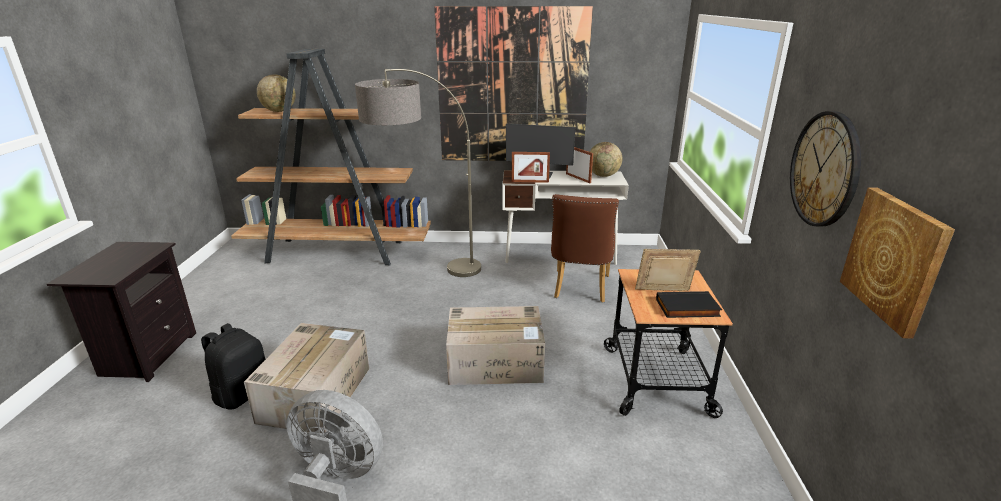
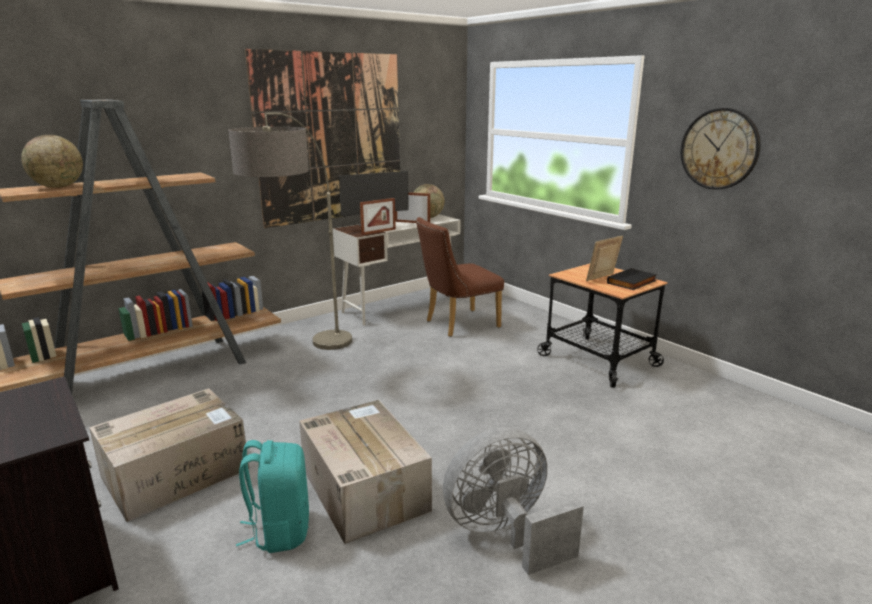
camera: 40 degrees left, 5 degrees down
black backpack [201,323,266,410] -> turquoise backpack [236,440,309,553]
cardboard box [446,306,545,385] -> cardboard box moved to [89,388,249,522]
brown chair [551,194,619,303] -> brown chair turned 90 degrees clockwise [416,217,504,337]
picture [840,187,955,339] -> none

